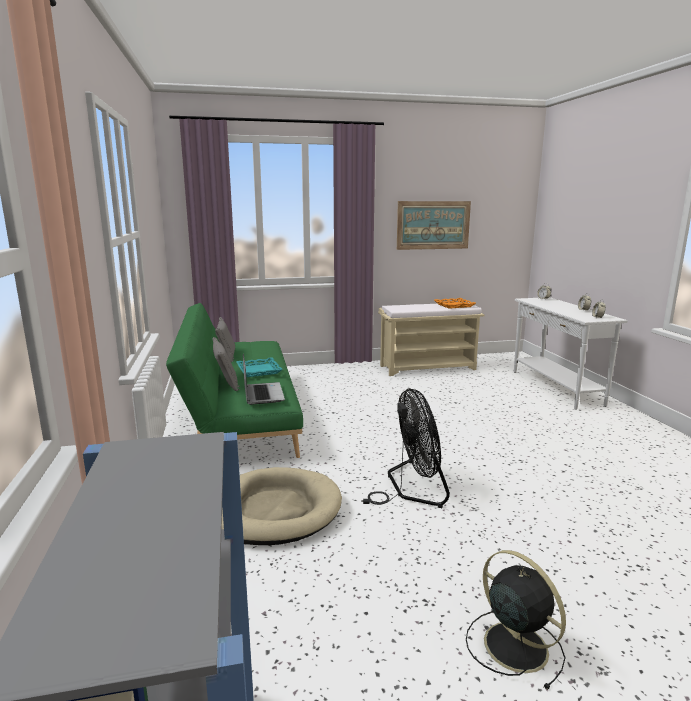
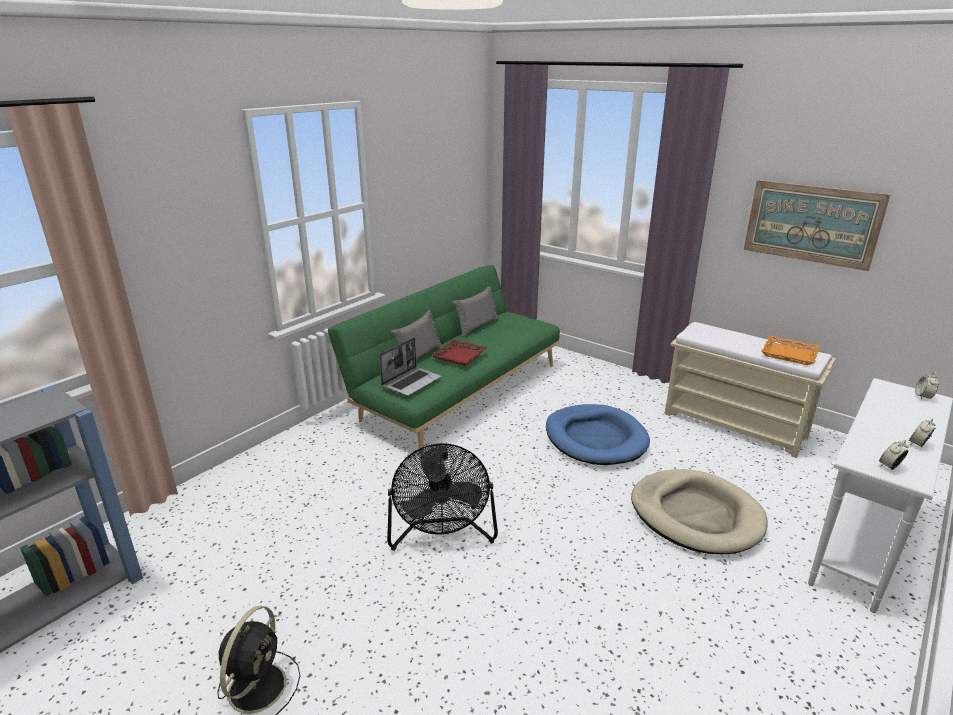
camera: 50 degrees right, 10 degrees up
beige dog bed [222,467,342,545] -> beige dog bed moved to [631,469,768,554]
turquoise tray [236,357,283,377] -> red tray [432,339,487,366]
black fan [362,388,450,508] -> black fan turned 45 degrees clockwise [387,443,498,551]
none -> blue dog bed [546,404,650,465]

